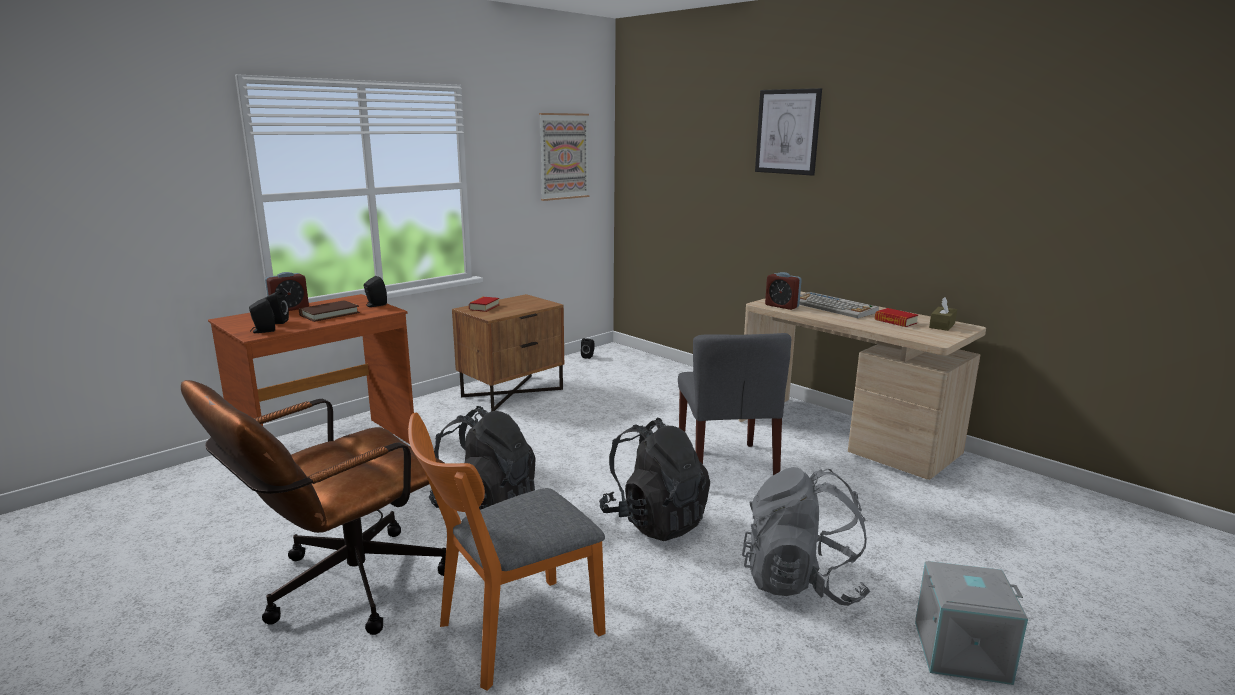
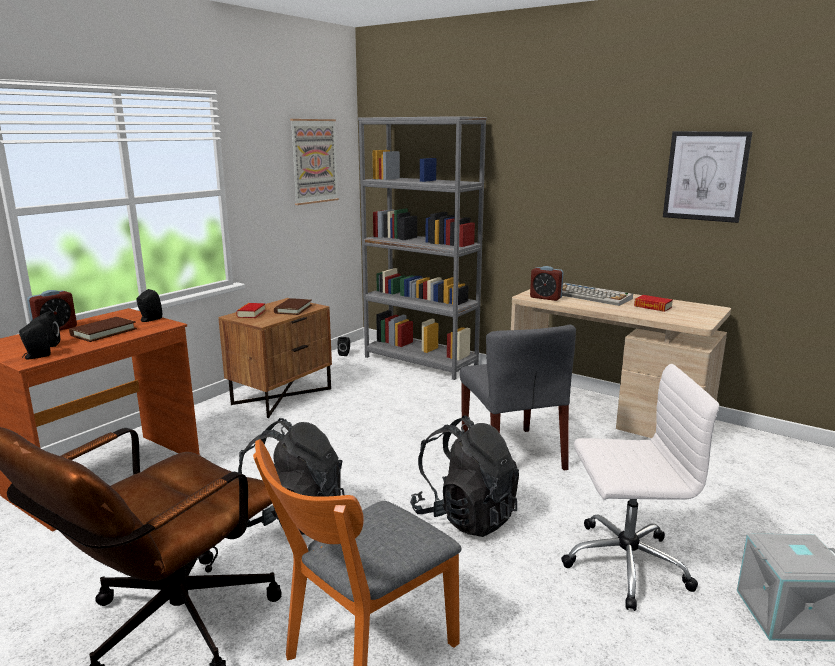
camera: 10 degrees left, 0 degrees up
grey backpack [742,467,870,606] -> white office chair [561,364,719,611]
picture [755,88,822,176] -> picture moved to [663,131,752,223]
brown tissue box [929,297,957,331] -> none
none -> brown book [274,298,312,315]
none -> grey bookcase [358,116,487,380]

